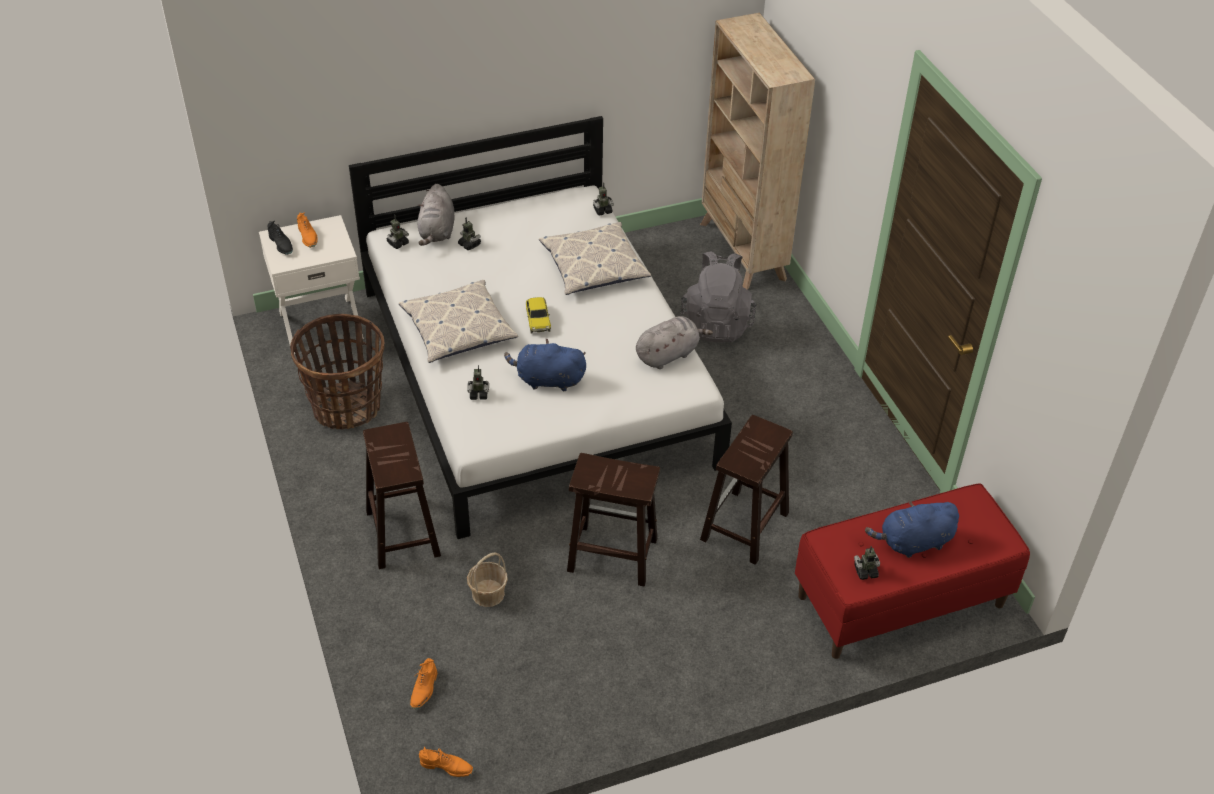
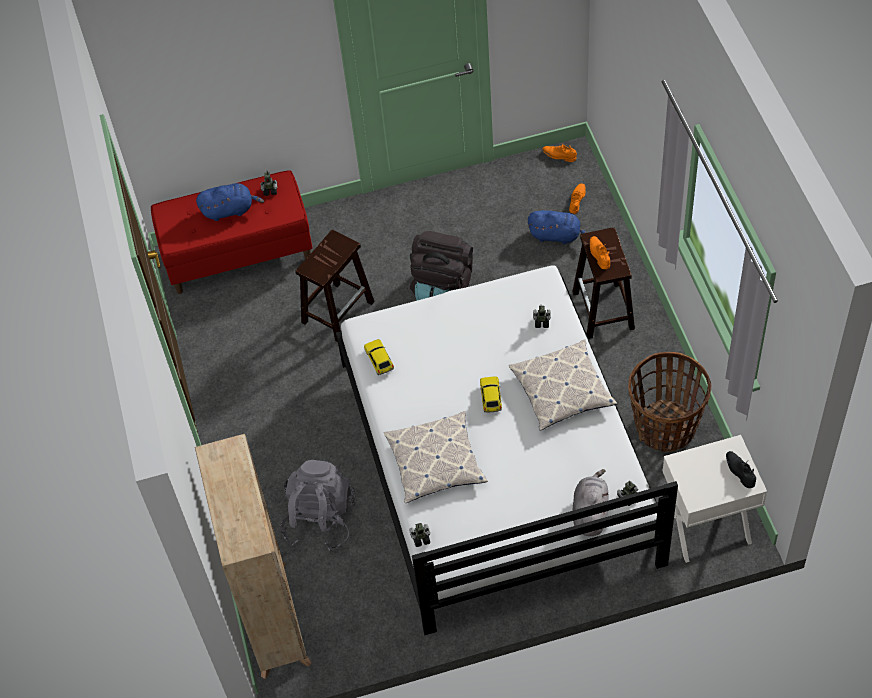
camera: 170 degrees left, 10 degrees up
orange shoe [296,213,318,248] -> orange shoe moved to [590,236,610,269]
toy robot [458,217,481,250] -> none
basket [467,552,508,607] -> none
blue plush toy [504,338,586,391] -> blue plush toy moved to [528,210,587,244]
brown stool [567,453,660,587] -> black backpack [410,231,473,301]
grey plush toy [636,316,713,369] -> toy car [364,339,394,375]

